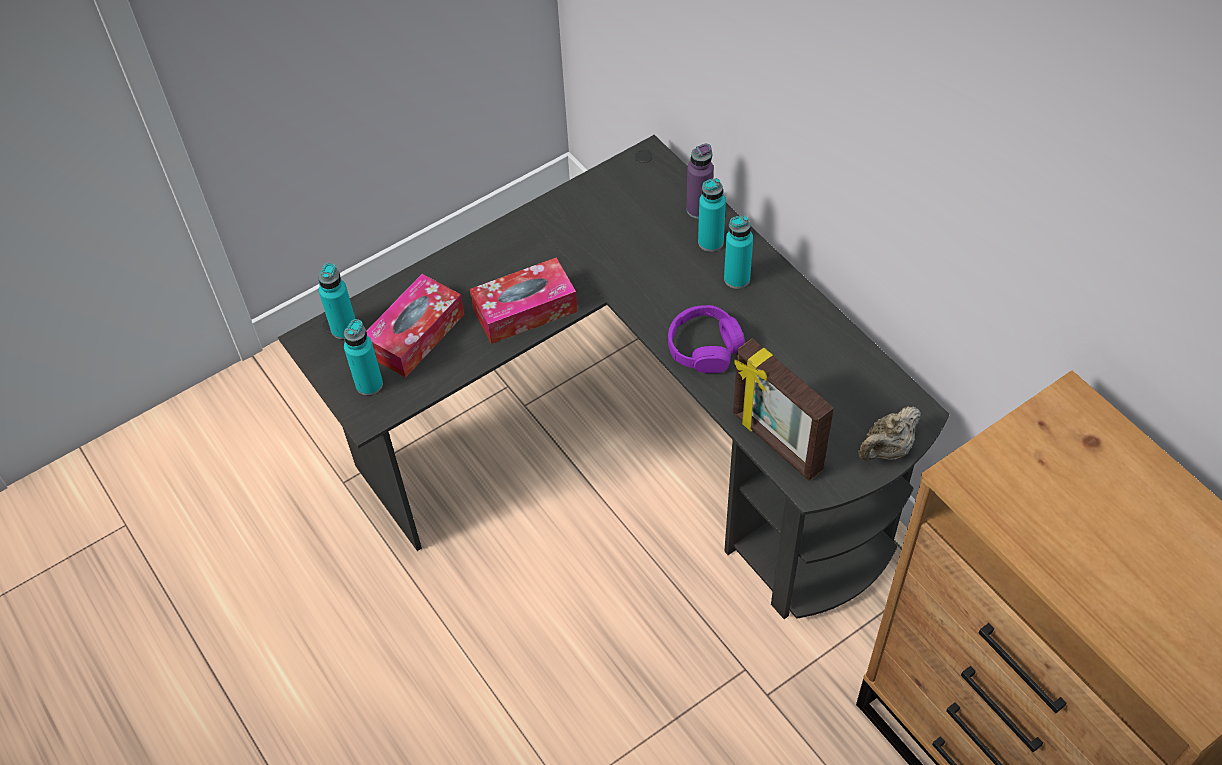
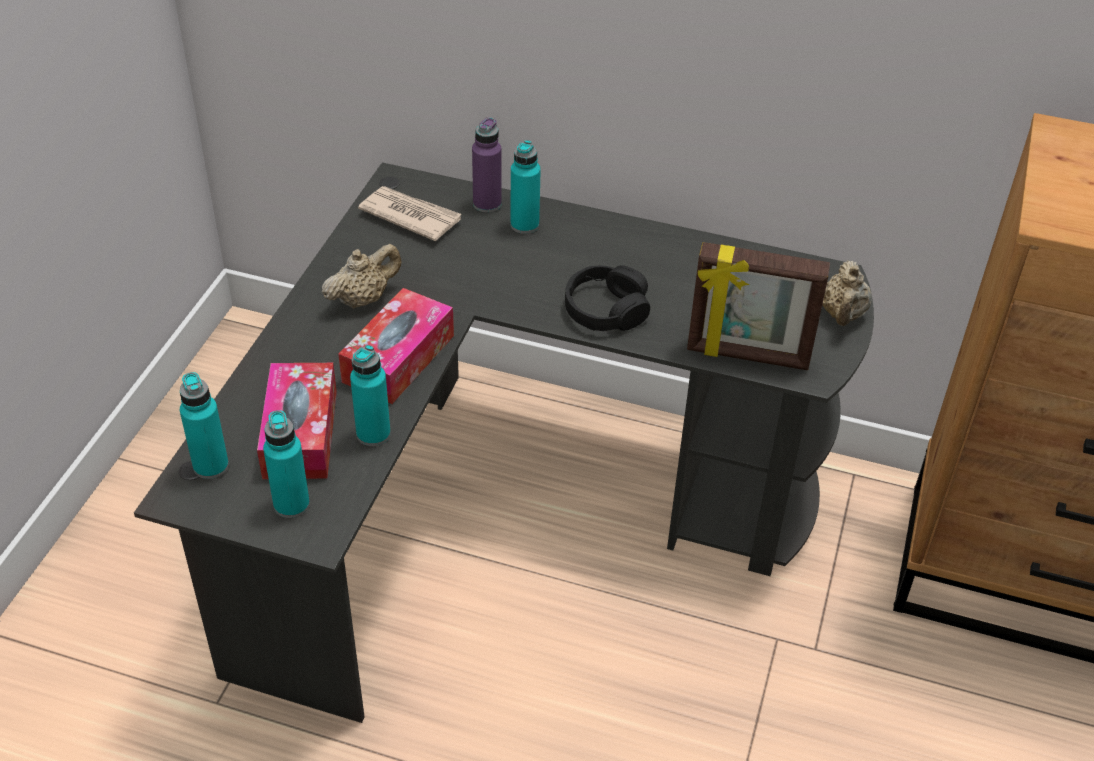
camera: 40 degrees left, 10 degrees down
purple headphones [668,305,745,373] -> black headphones [565,265,650,331]
turquoise bottle [724,215,753,289] -> turquoise bottle moved to [350,345,391,446]
none -> beige teapot [322,244,402,309]
none -> newspaper [358,186,461,241]

